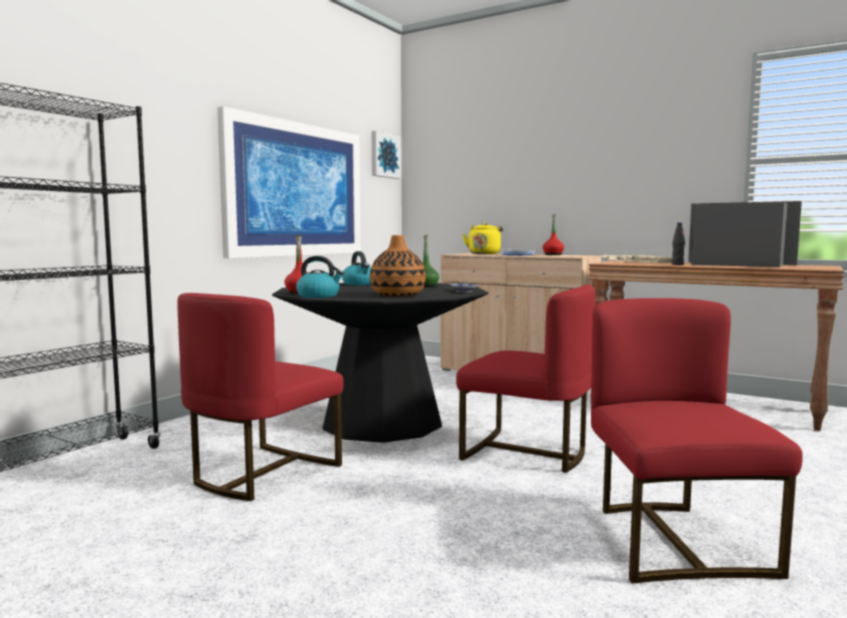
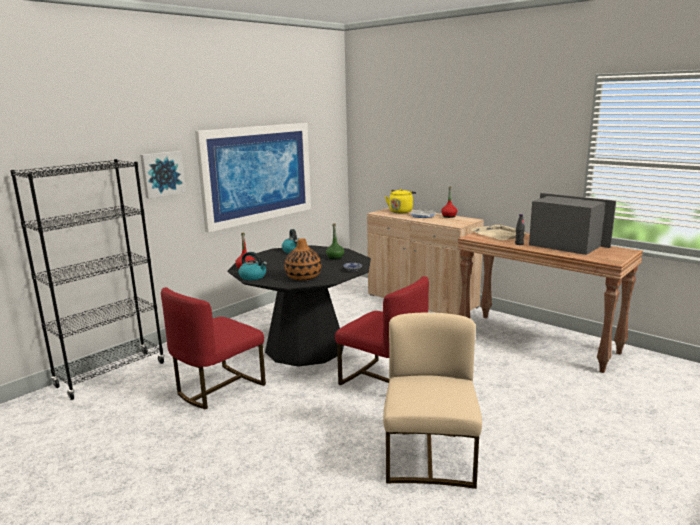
camera: 10 degrees right, 10 degrees up
picture [372,131,401,179] -> picture moved to [140,151,186,198]
red chair [591,298,803,583] -> beige chair [383,313,482,489]

